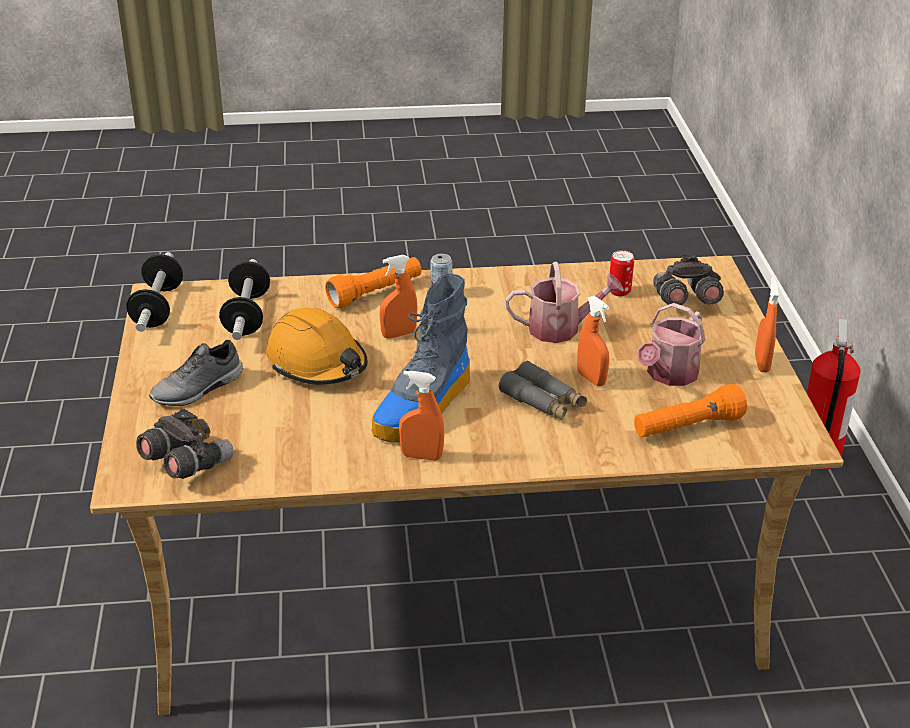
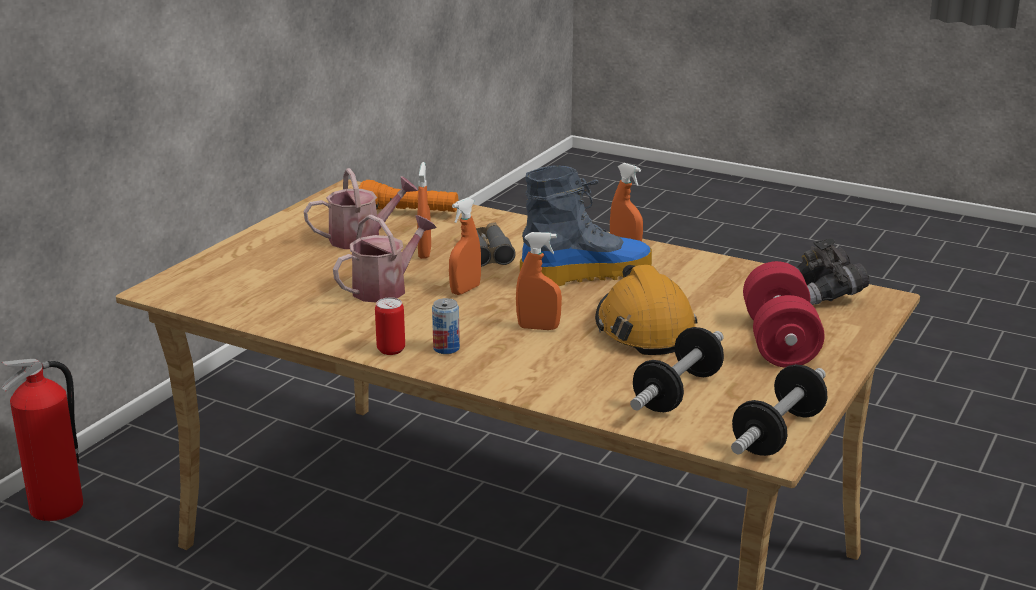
camera: 145 degrees left, 10 degrees down
grey shoe [149,340,243,406] -> red dumbbell [743,261,824,368]
orange flashlight [325,257,421,308] -> none
watering can [506,262,624,343] -> watering can turned 105 degrees clockwise [333,215,436,302]
can [610,250,634,296] -> can moved to [375,298,405,355]
grey binoculars [653,254,724,305] -> none
orange spray bottle [755,277,779,372] -> orange spray bottle moved to [449,197,481,295]

